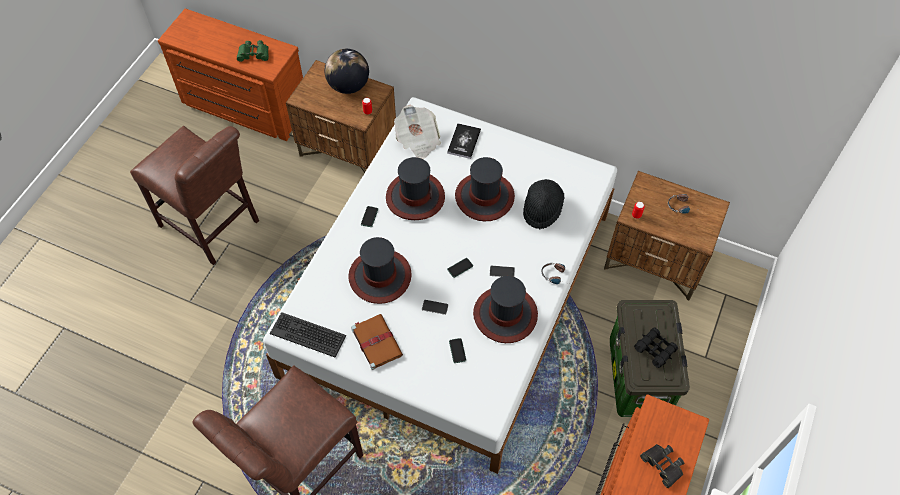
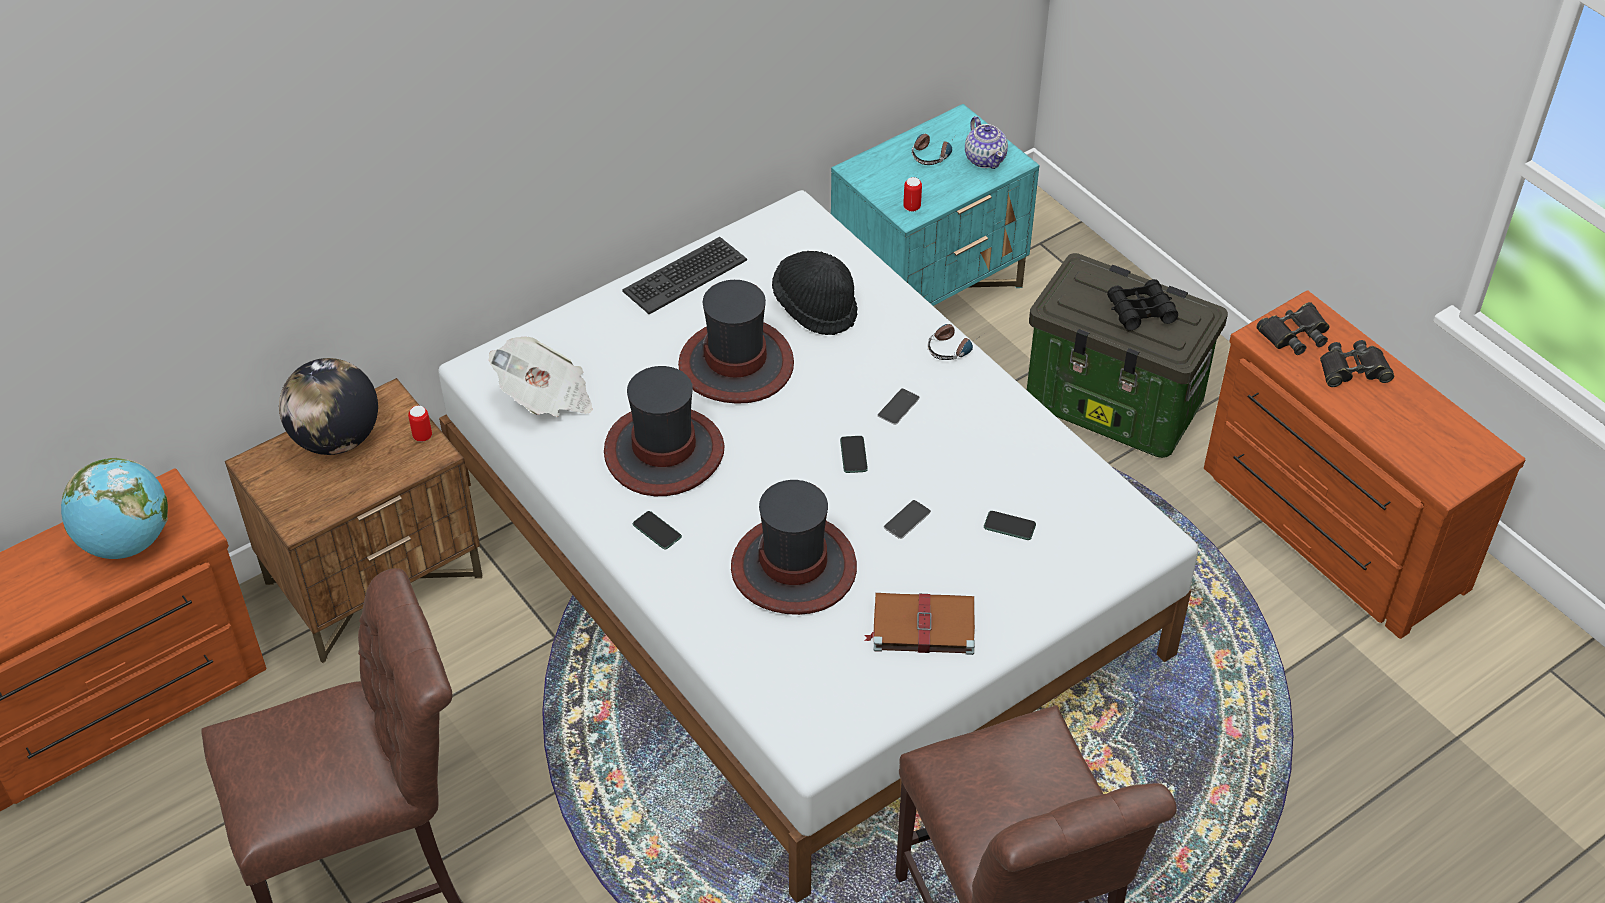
camera: 60 degrees left, 10 degrees down
green binoculars [237,40,269,62] -> globe [61,458,168,559]
keyboard [270,312,346,357] -> keyboard moved to [622,237,747,314]
book [447,123,481,159] -> none
hat [473,276,538,343] -> none
brown nightstand [604,171,730,301] -> turquoise nightstand [831,104,1039,306]
none -> teapot [965,116,1008,169]
none -> black binoculars [1256,302,1330,355]

